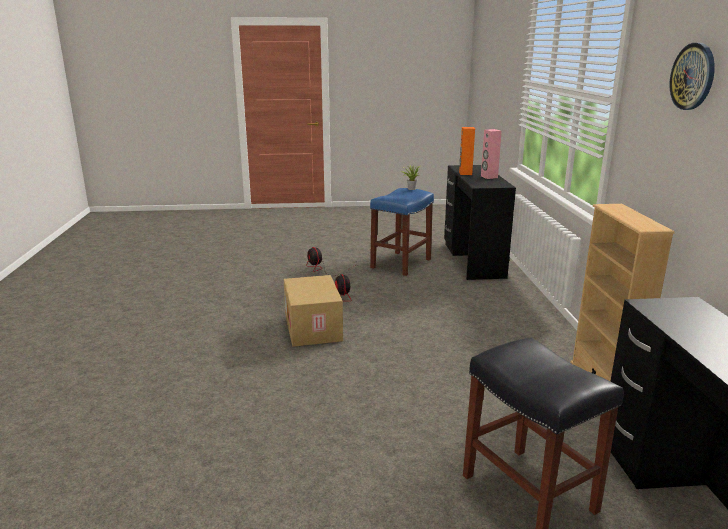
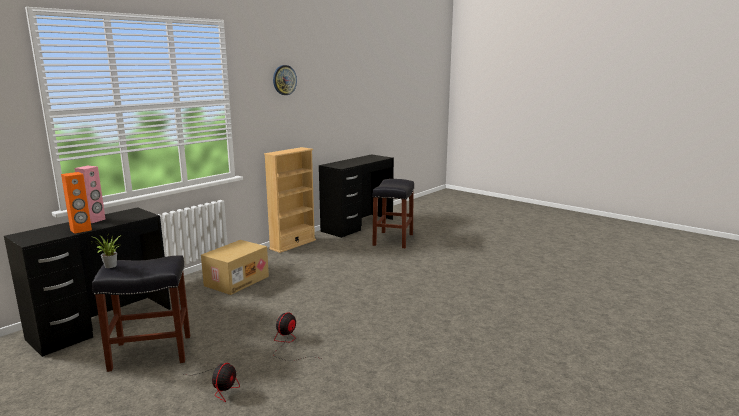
camera: 135 degrees left, 5 degrees down
cardboard box [284,275,343,347] -> cardboard box moved to [201,240,269,295]
blue stool [370,188,434,276] -> black stool [92,255,190,372]

